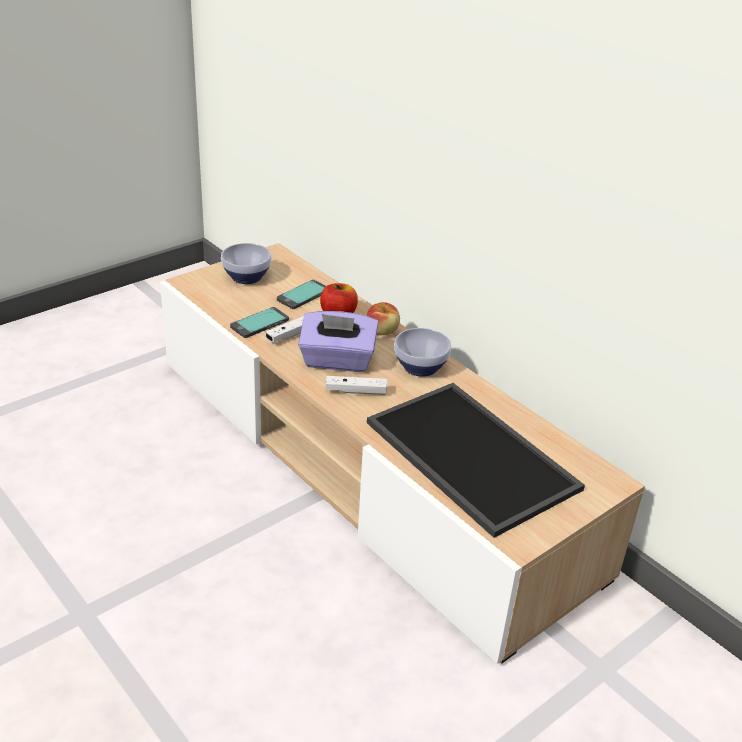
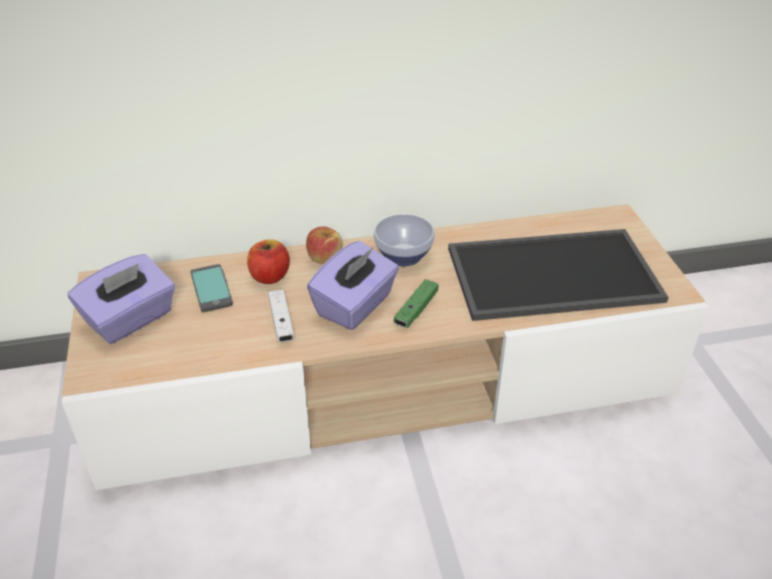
camera: 60 degrees left, 5 degrees up
bowl [221,243,272,284] -> purple tissue box [68,254,175,344]
phone [230,307,289,338] -> none
white game controller [326,376,387,395] -> green game controller [394,279,438,328]

